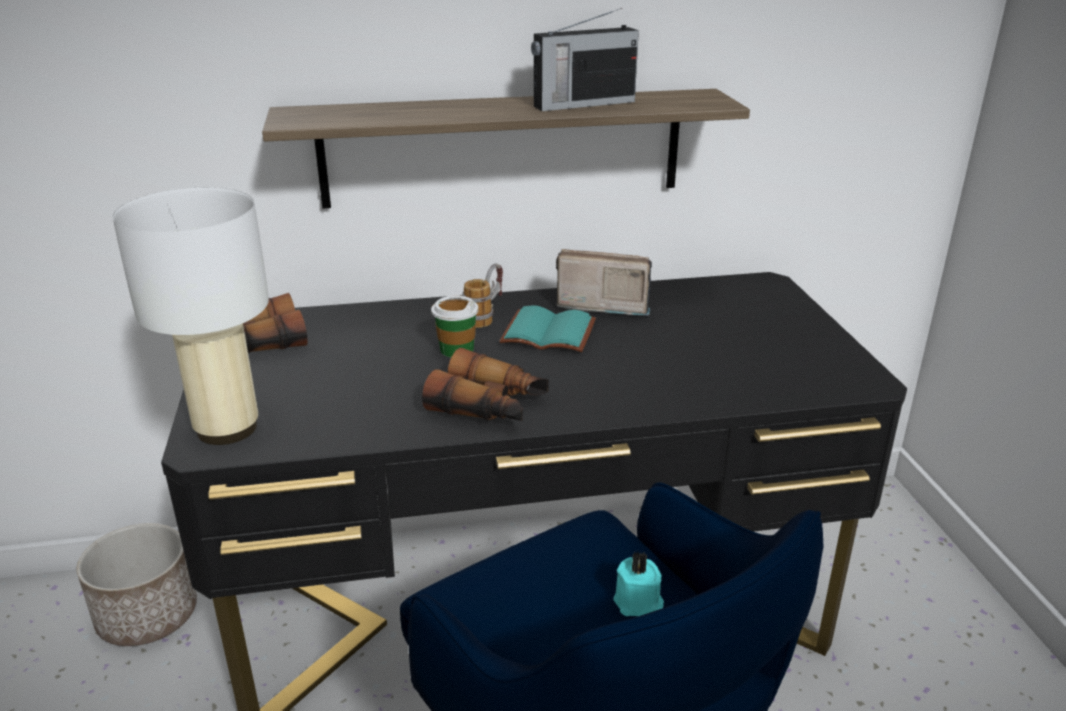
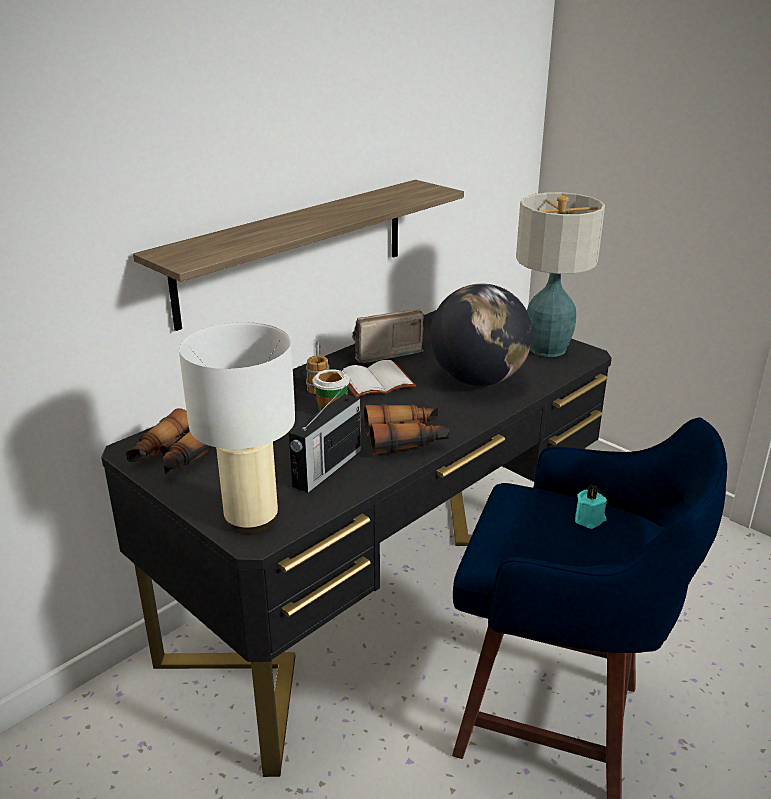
camera: 35 degrees left, 0 degrees up
planter [77,523,197,646] -> none
turquoise book [499,305,596,352] -> white book [343,360,416,398]
radio [531,8,639,111] -> radio moved to [289,385,361,493]
none -> globe [430,284,533,386]
none -> table lamp [516,192,605,357]

